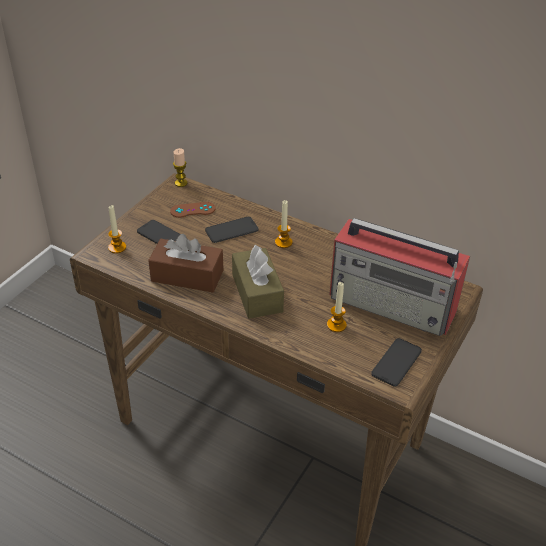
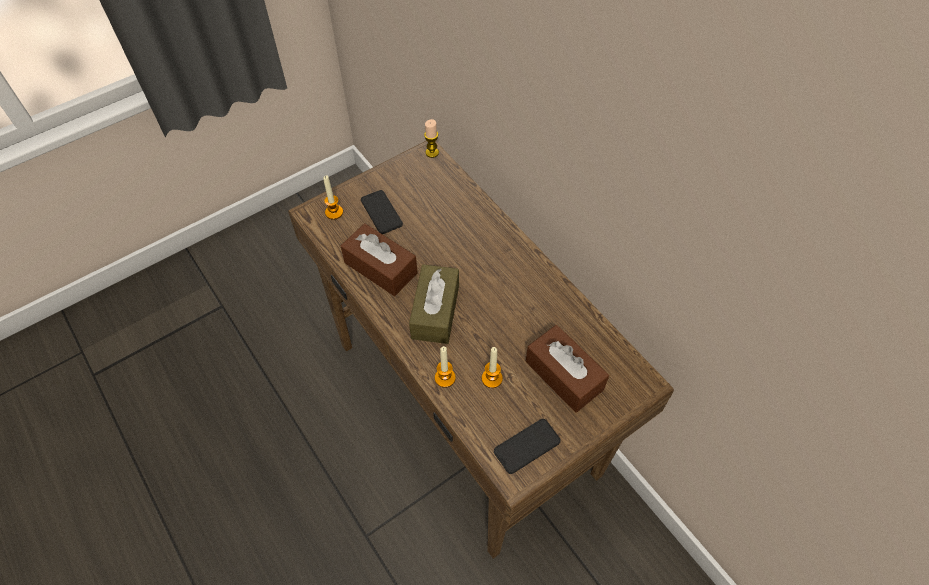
camera: 25 degrees right, 15 degrees up
brown game controller [170,202,215,218] -> none
phone [205,217,258,243] -> none
candle [275,200,293,248] -> candle moved to [435,346,456,388]
radio [329,218,470,336] -> brown tissue box [526,325,609,413]

